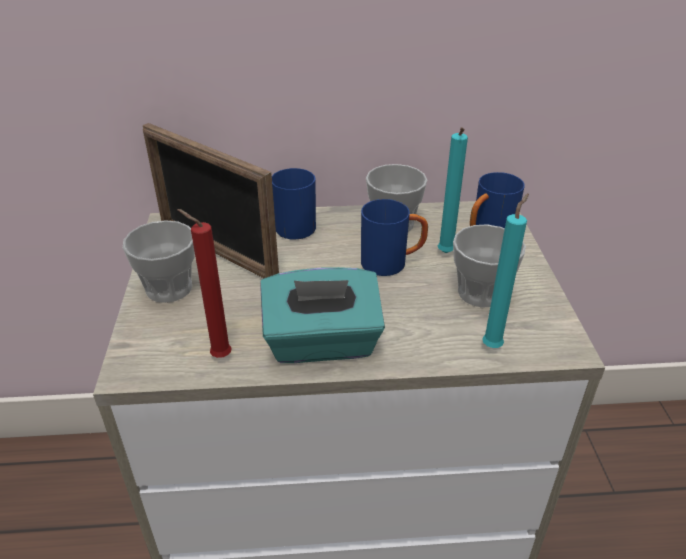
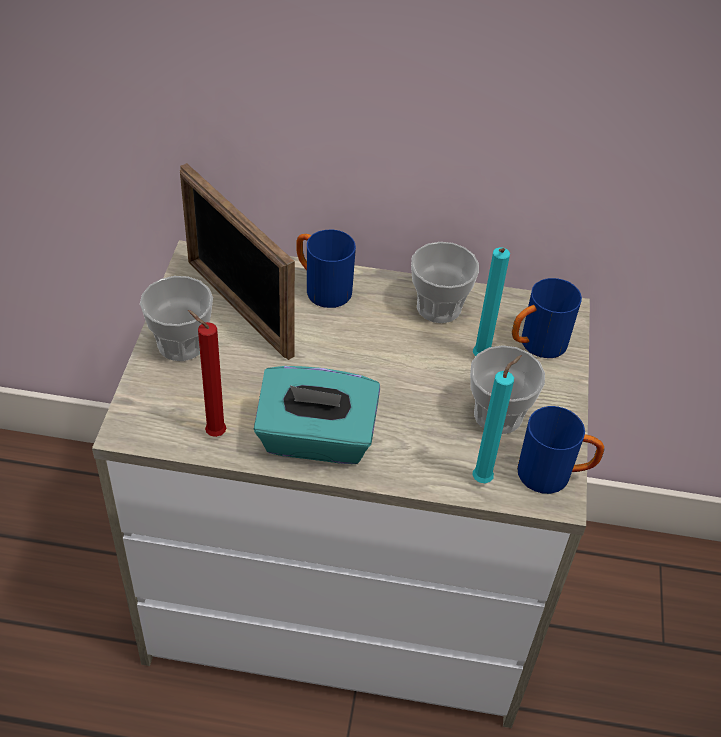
camera: 10 degrees right, 10 degrees up
blue mug [361,199,428,276] -> blue mug moved to [517,406,604,494]

